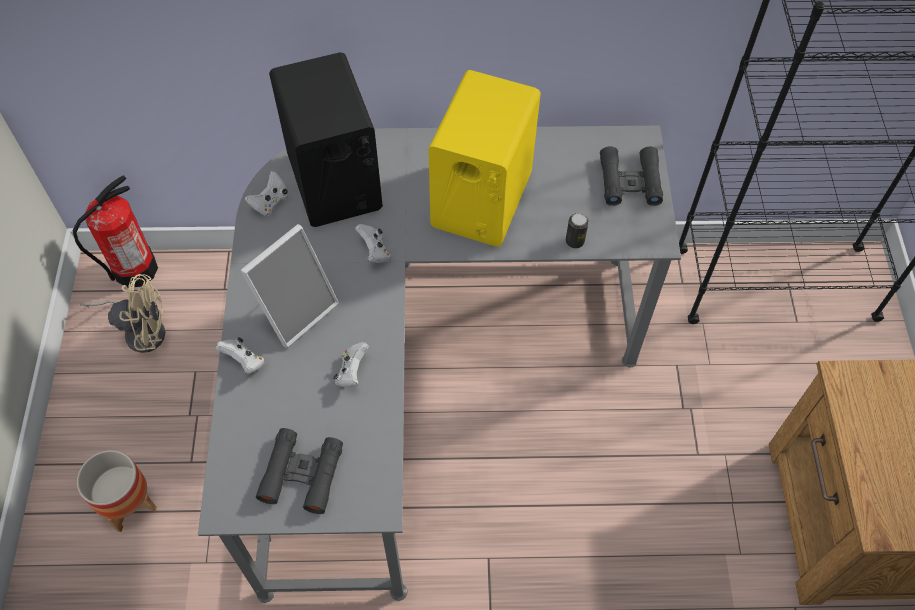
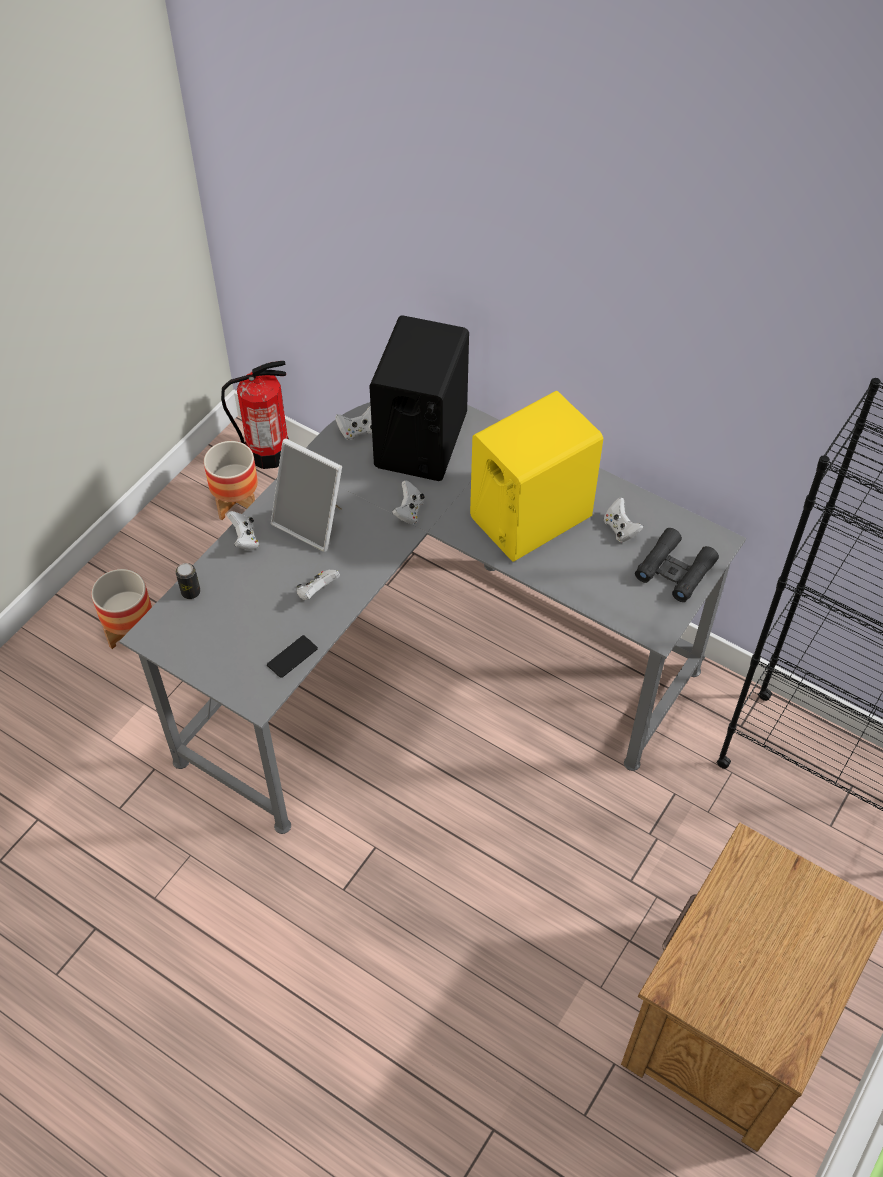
camera: 35 degrees right, 5 degrees down
beige fan [80,274,166,353] -> planter [204,441,258,520]
picture frame [241,224,339,348] -> picture frame turned 45 degrees clockwise [271,438,342,552]
black binoculars [256,428,343,514] -> none
can [566,213,589,248] -> can moved to [176,563,201,599]
none -> phone [267,635,318,678]
none -> white game controller [604,498,643,542]

